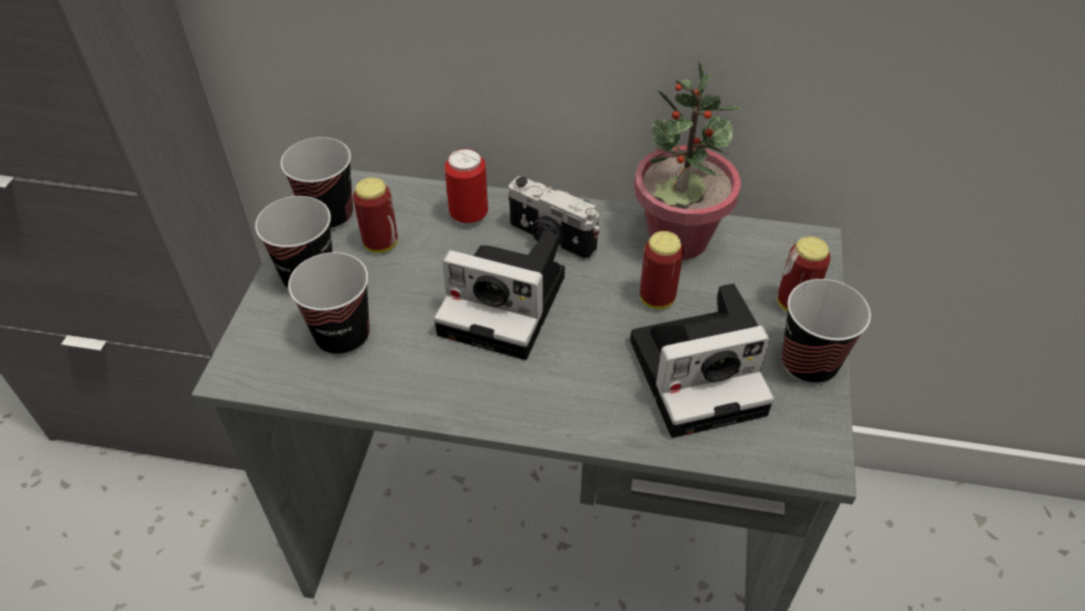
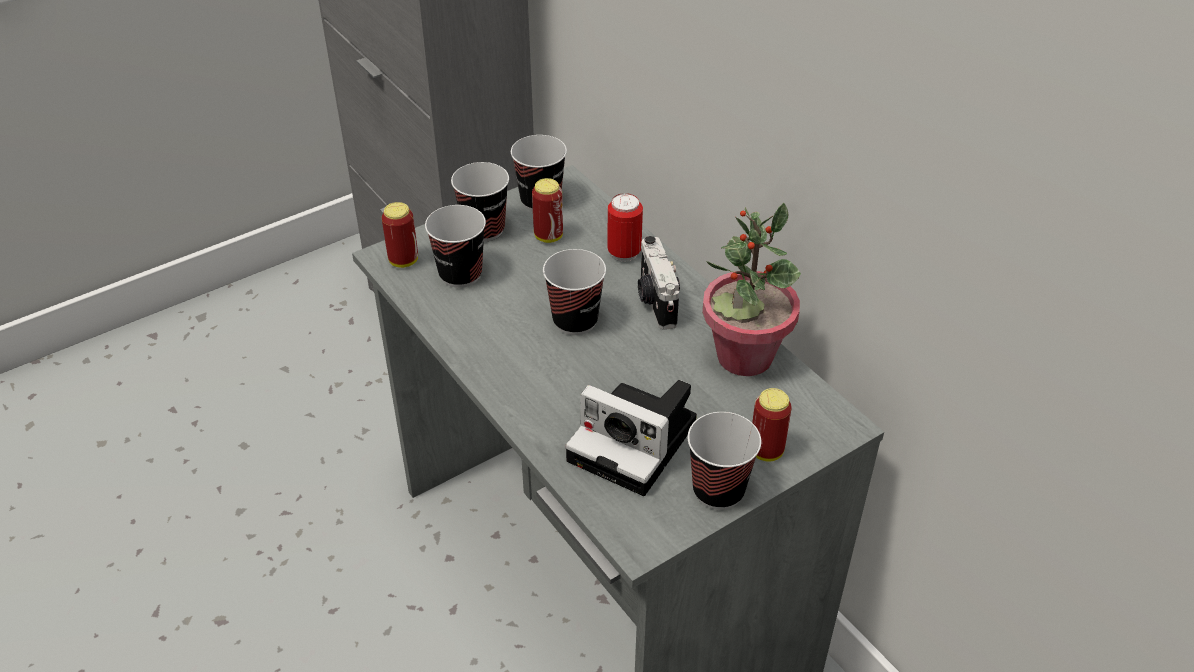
camera: 45 degrees right, 5 degrees down
camera [434,232,565,360] -> cup [543,249,606,335]
can [640,231,684,309] -> can moved to [382,202,418,268]

